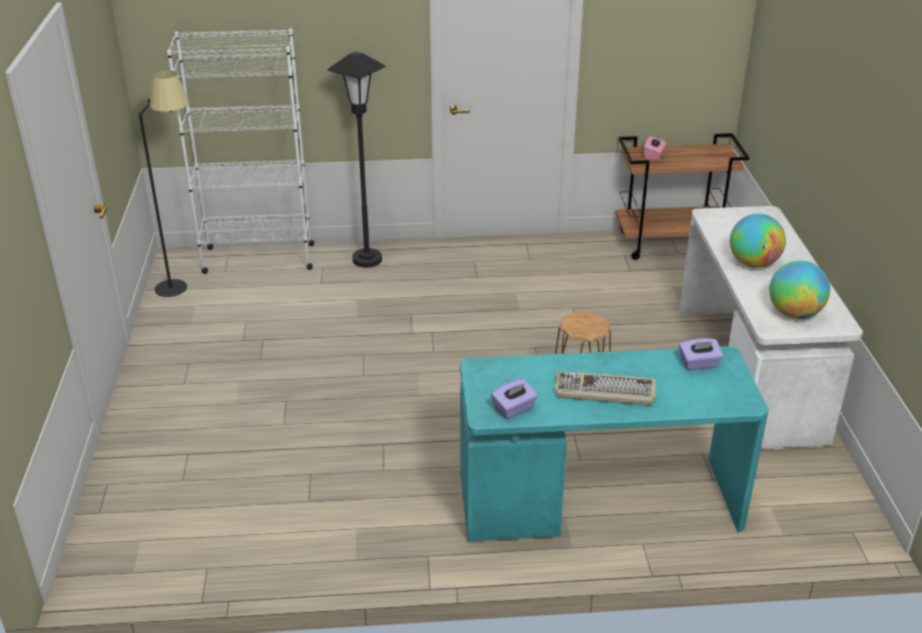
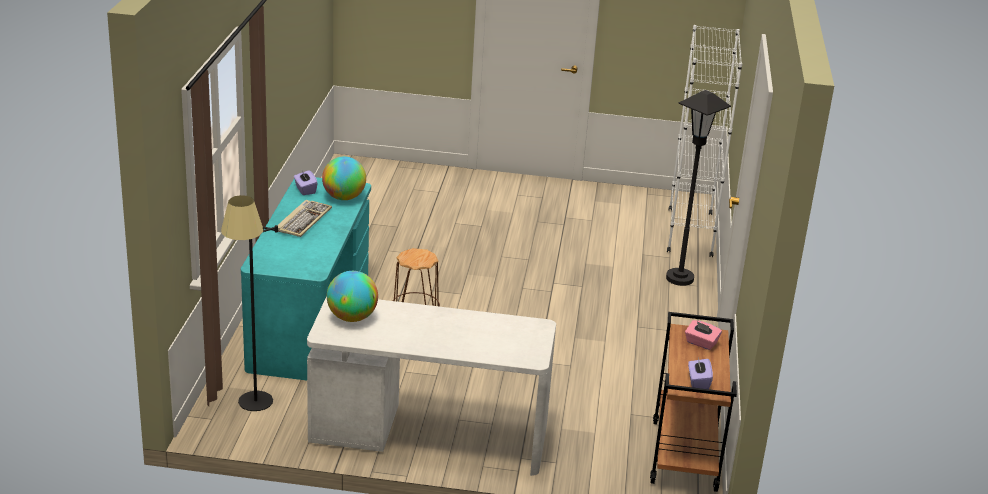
camera: 100 degrees right, 5 degrees down
black floor lamp [138,70,189,297] -> black floor lamp moved to [221,195,278,411]
purple tissue box [679,338,723,370] -> purple tissue box moved to [688,357,713,389]
globe [730,214,786,268] -> globe moved to [322,156,366,200]

